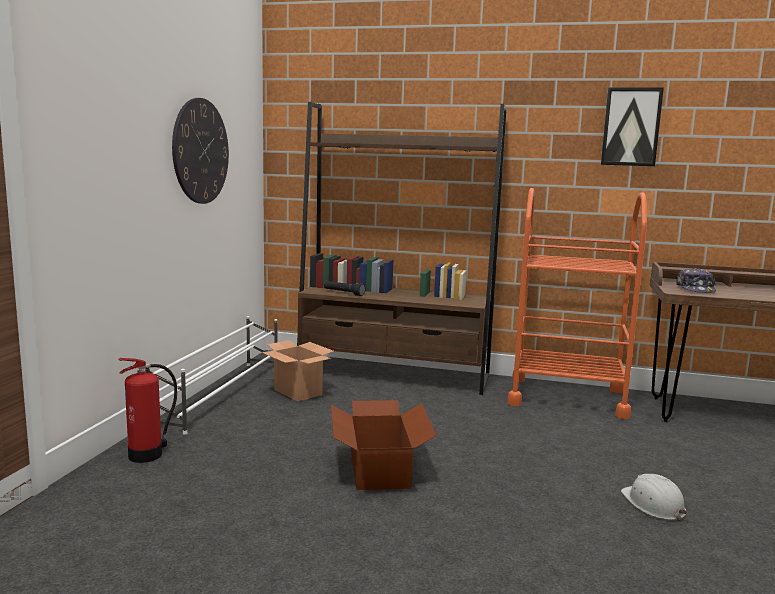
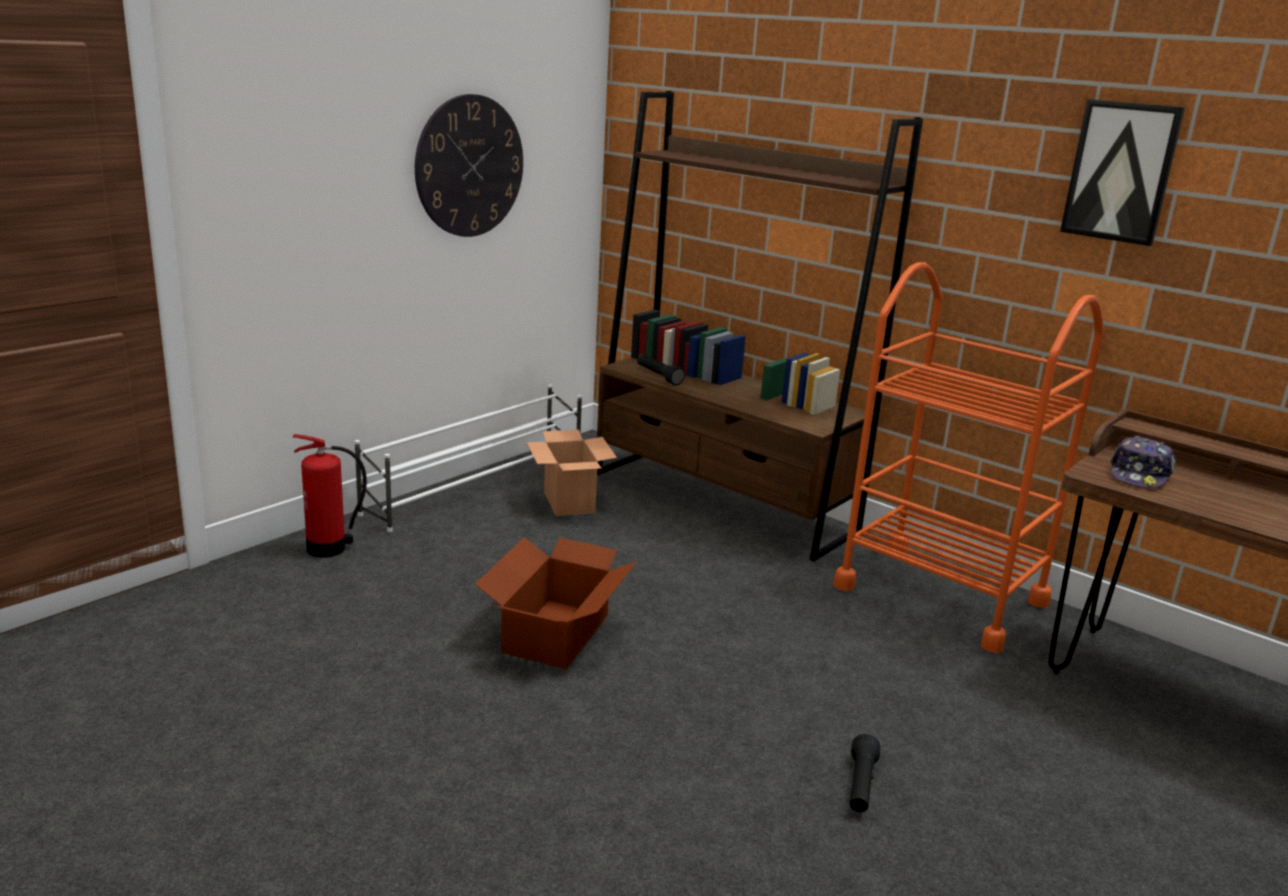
camera: 25 degrees right, 10 degrees up
white hard hat [621,474,687,522] -> black flashlight [850,734,881,812]

